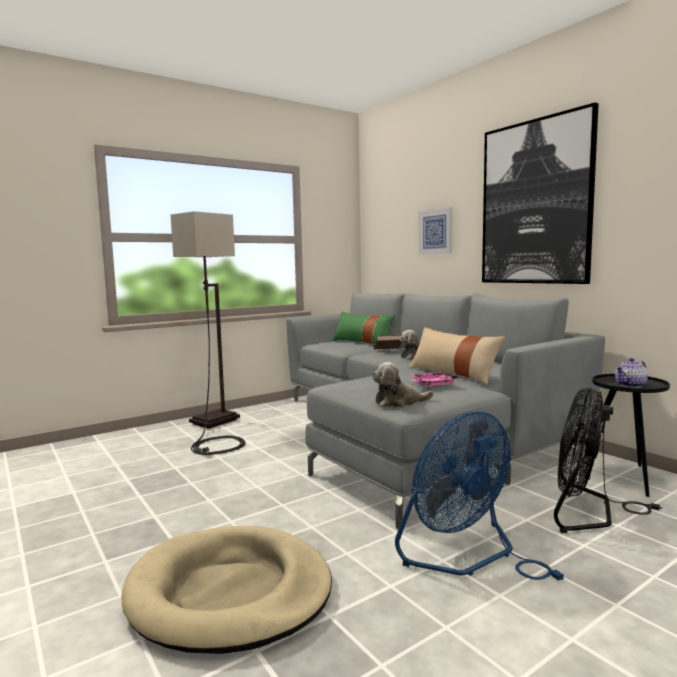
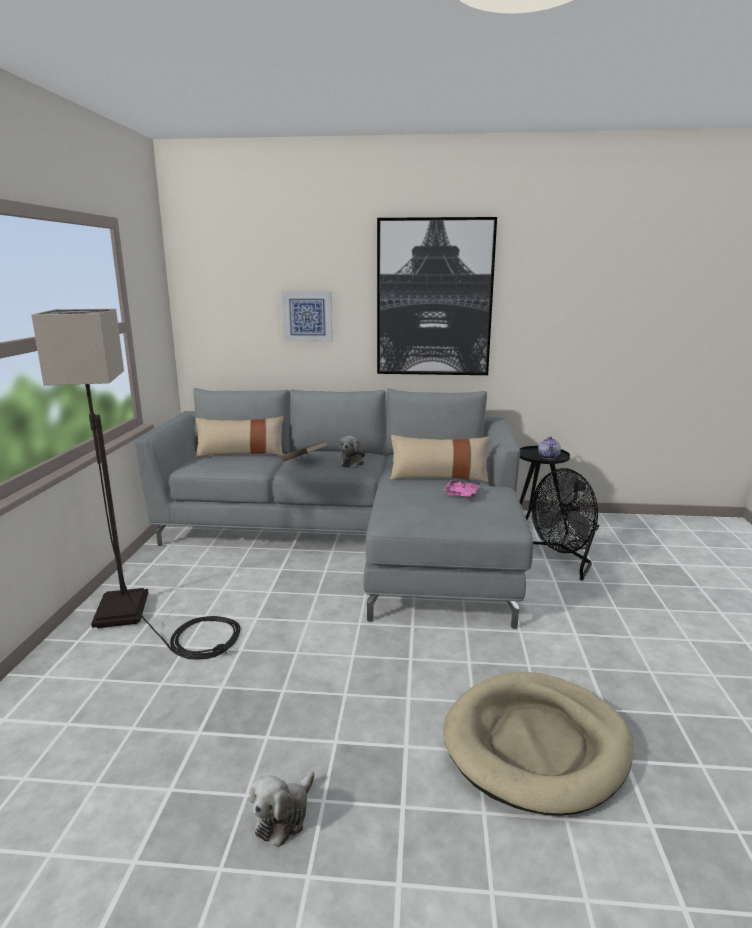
camera: 50 degrees left, 10 degrees up
green pillow [332,311,395,344] -> beige pillow [196,416,284,458]
plush toy [372,362,434,407] -> plush toy moved to [249,771,314,847]
blue fan [395,412,564,580] -> none

